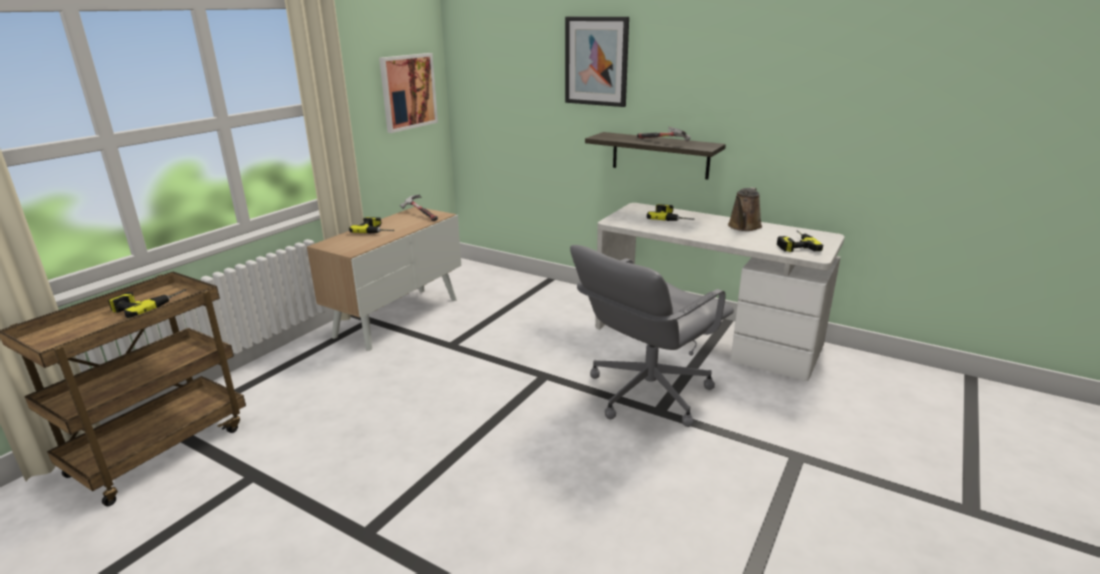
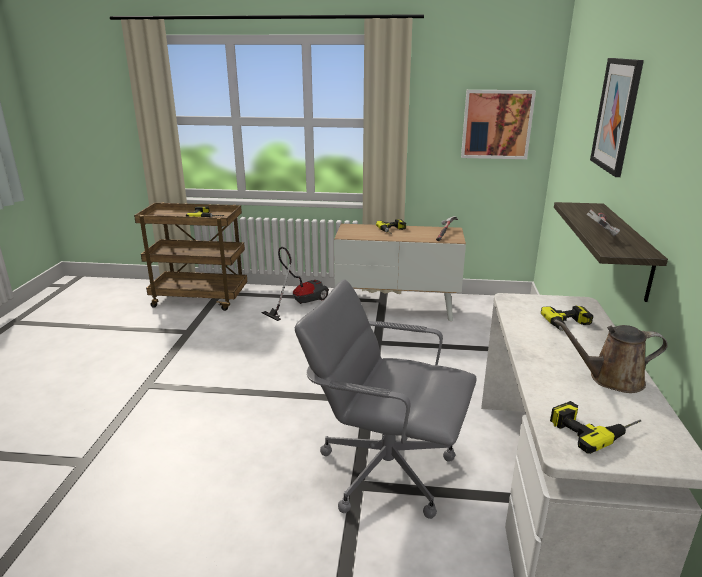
camera: 65 degrees right, 0 degrees up
none -> vacuum cleaner [262,247,329,321]

